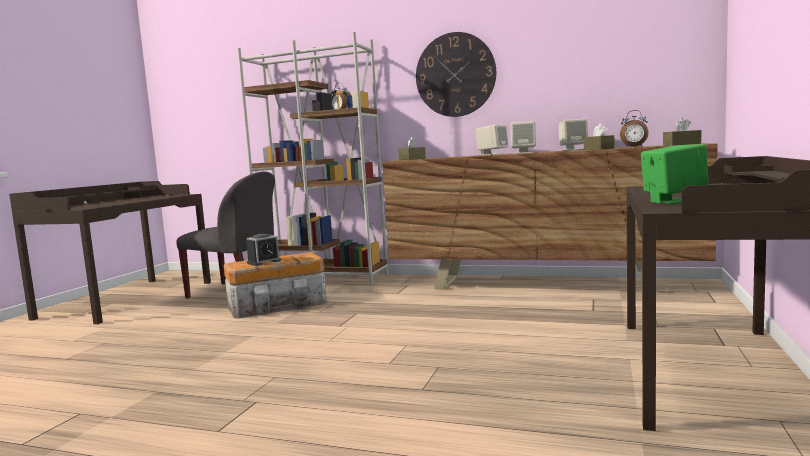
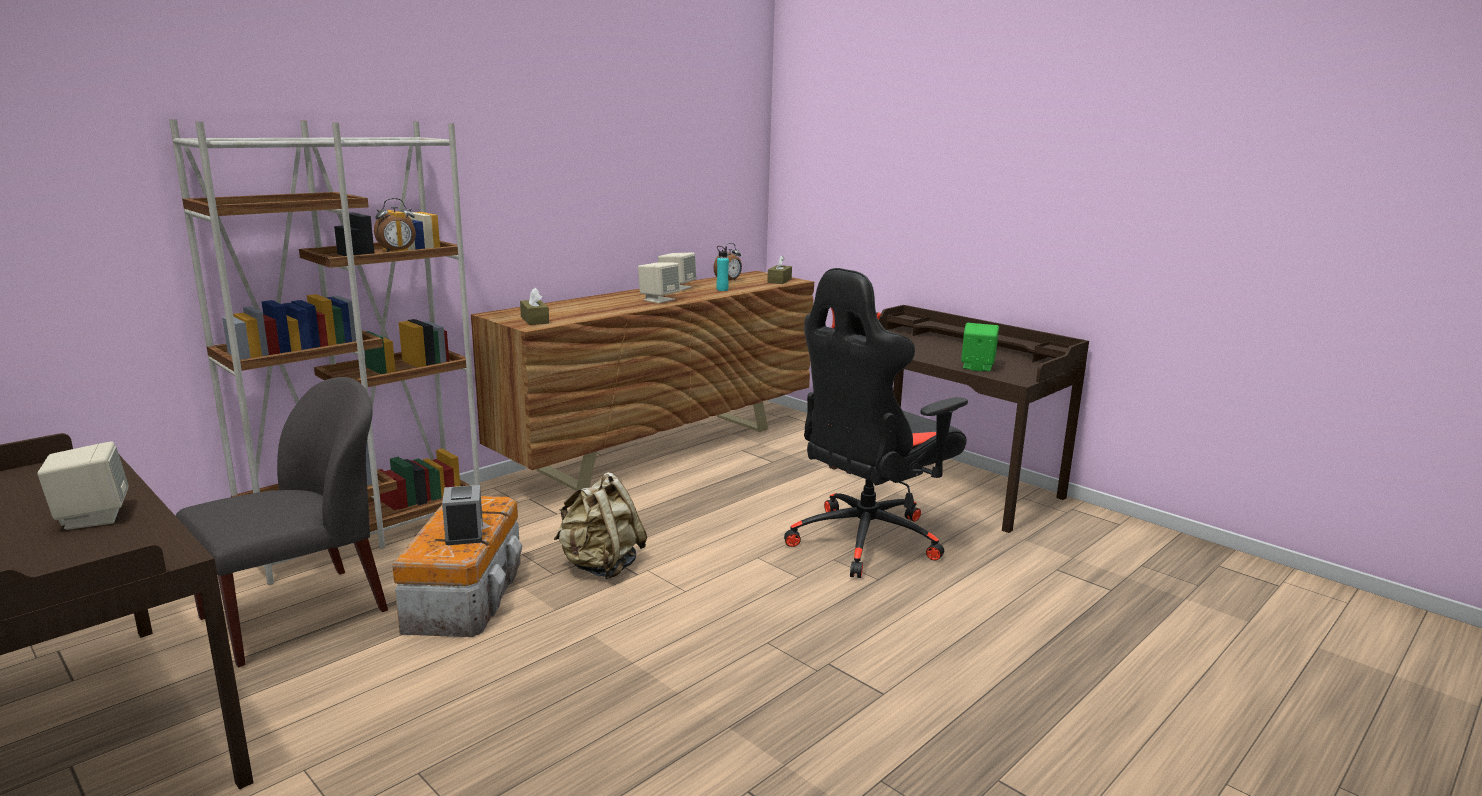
camera: 65 degrees left, 10 degrees up
wall clock [416,32,496,117] -> none
beige speaker [476,125,508,155] -> beige speaker moved to [37,442,129,530]
brown tissue box [584,124,614,150] -> turquoise bottle [717,246,729,291]
none -> beige backpack [554,472,647,580]
none -> black office chair [784,268,968,578]

